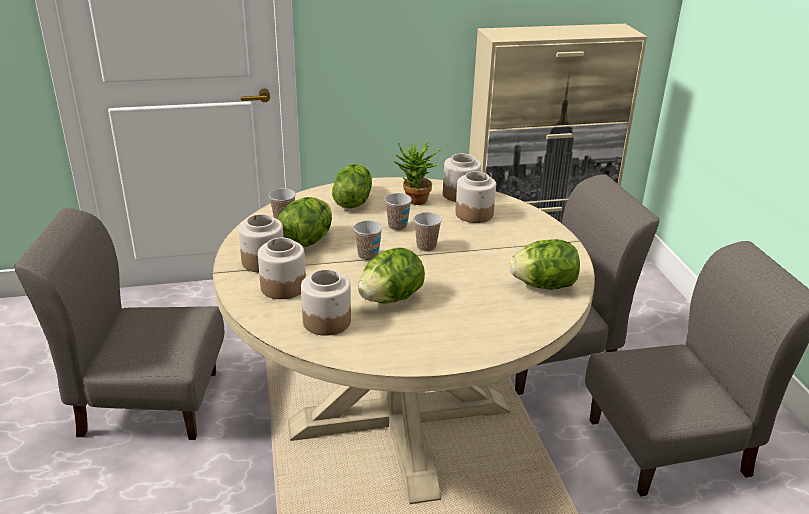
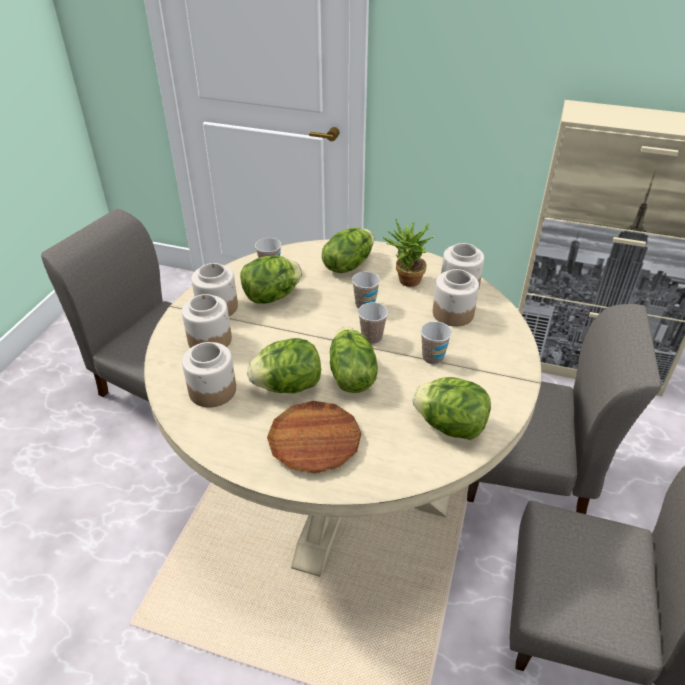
camera: 30 degrees right, 10 degrees up
cup [354,220,383,261] -> cup moved to [421,321,452,364]
none -> brown plate [267,401,362,473]
none -> lettuce [330,327,378,393]

